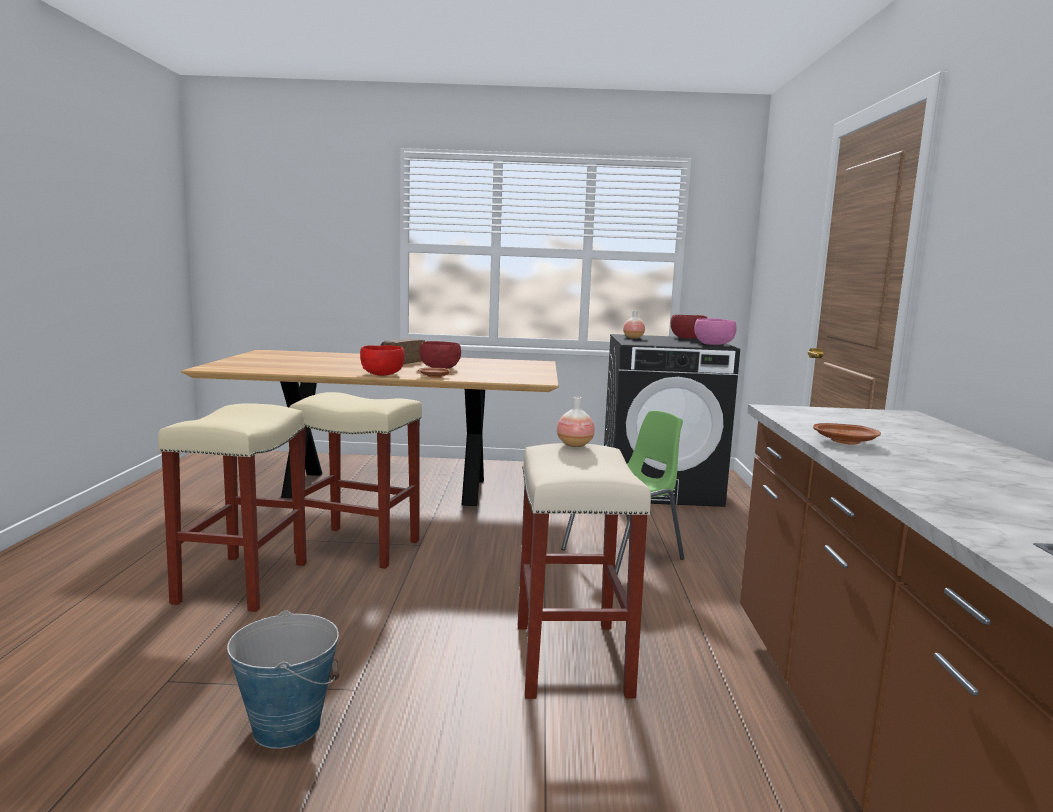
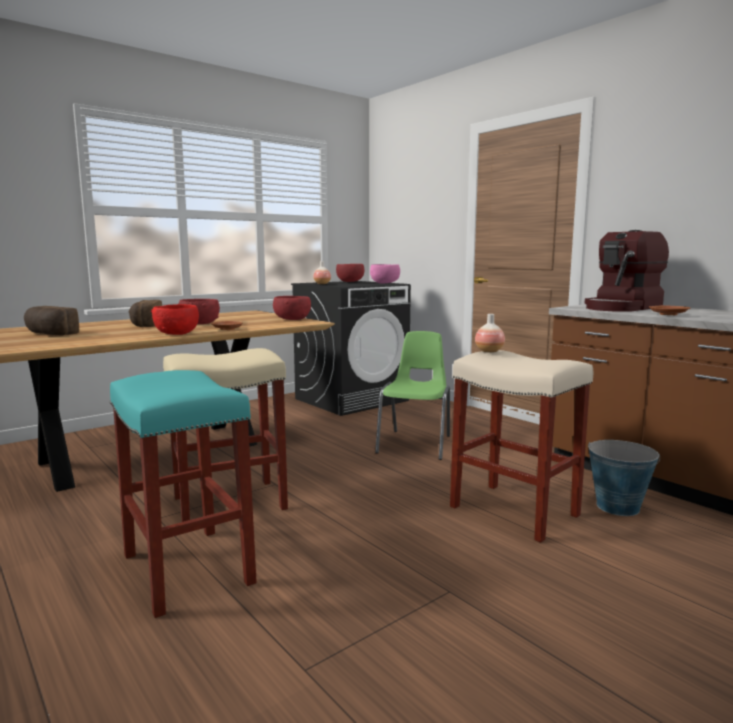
camera: 40 degrees left, 0 degrees up
beige stool [158,403,307,612] -> turquoise stool [110,370,257,618]
bucket [227,610,339,749] -> bucket moved to [588,440,660,516]
none -> bread [24,306,79,335]
none -> red bowl [273,296,311,320]
none -> coffee machine [584,230,669,312]

